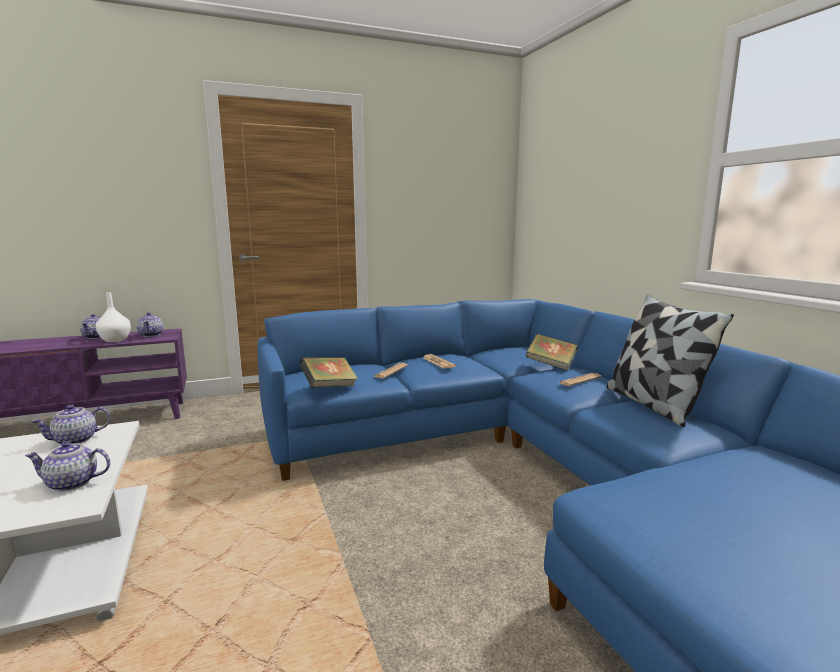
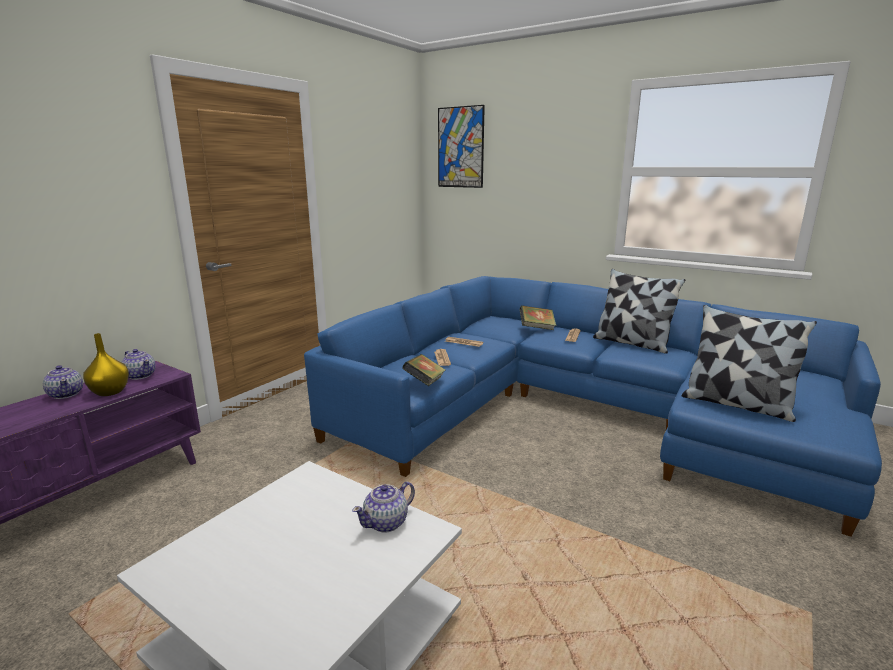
camera: 35 degrees left, 5 degrees up
teapot [31,405,110,444] -> none
white vase [96,292,131,342] -> yellow vase [83,333,129,396]
none -> picture [438,105,485,188]
none -> pillow [682,305,817,422]

